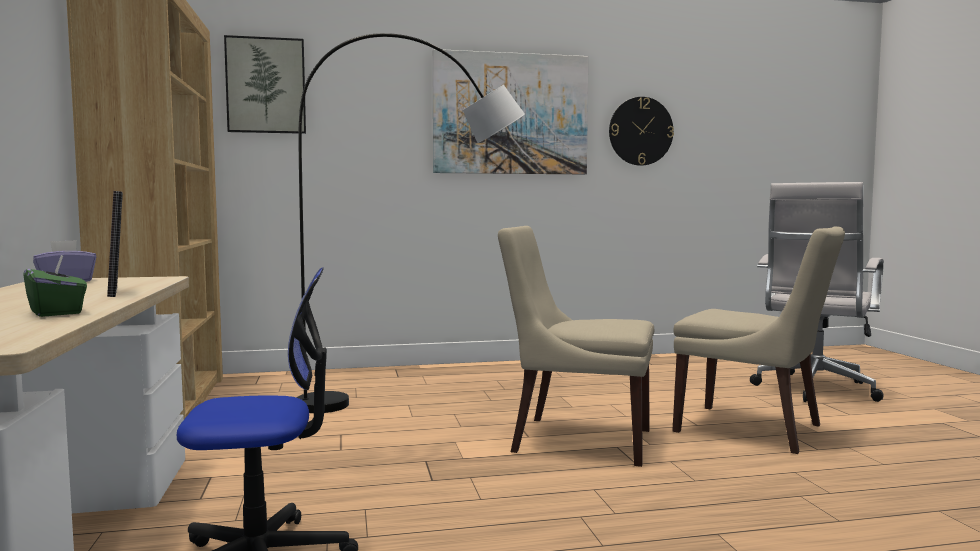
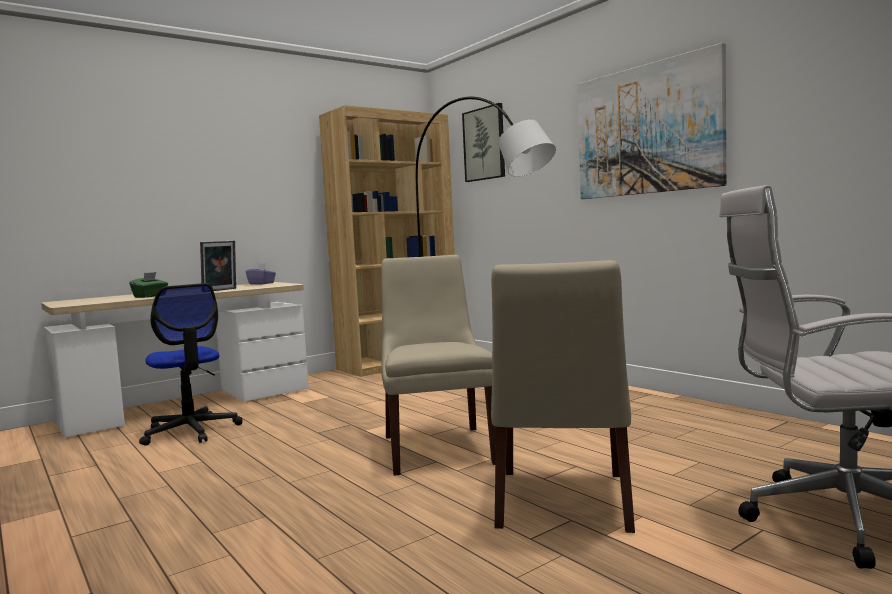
camera: 65 degrees right, 0 degrees up
wall clock [609,97,674,166] -> none

